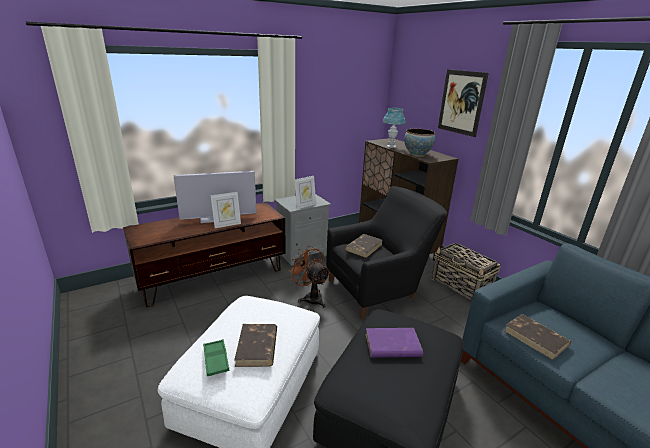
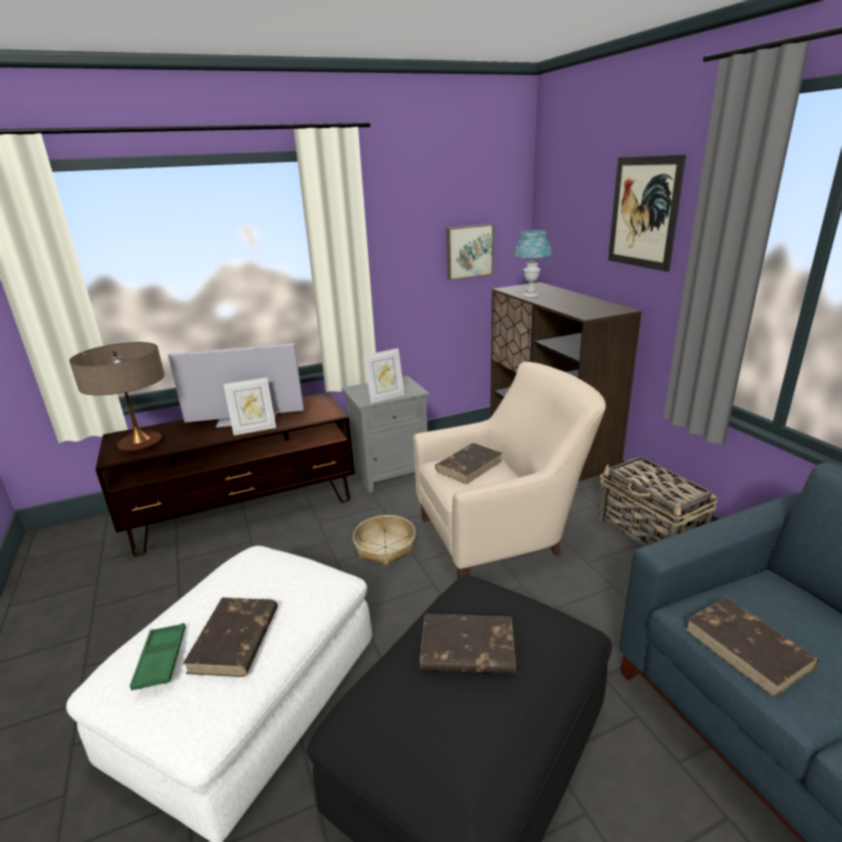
camera: 10 degrees right, 0 degrees up
brown fan [287,246,330,308] -> basket [353,515,416,566]
black armchair [326,186,447,320] -> beige armchair [413,362,606,579]
purple book [365,328,423,358] -> brown book [420,614,516,674]
bowl [404,129,435,156] -> none
none -> table lamp [69,342,165,453]
none -> picture [446,224,494,280]

